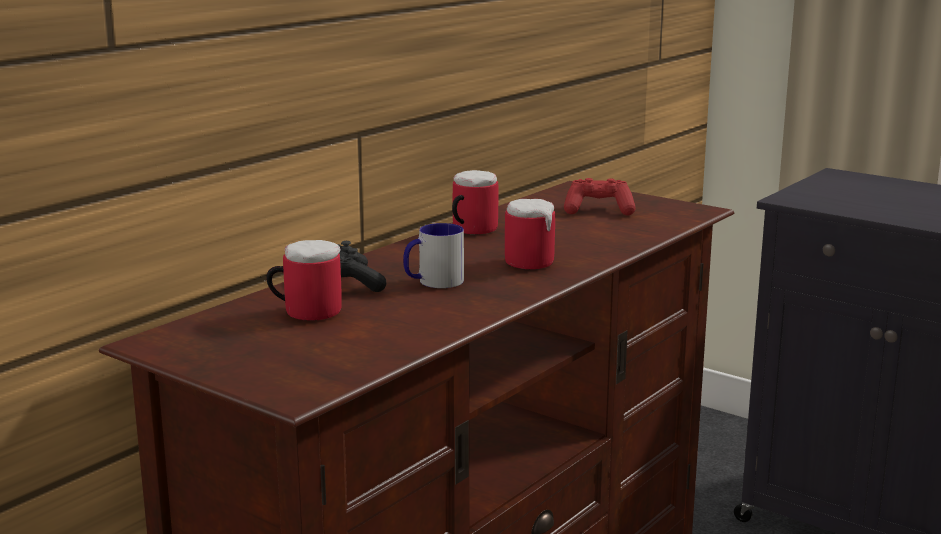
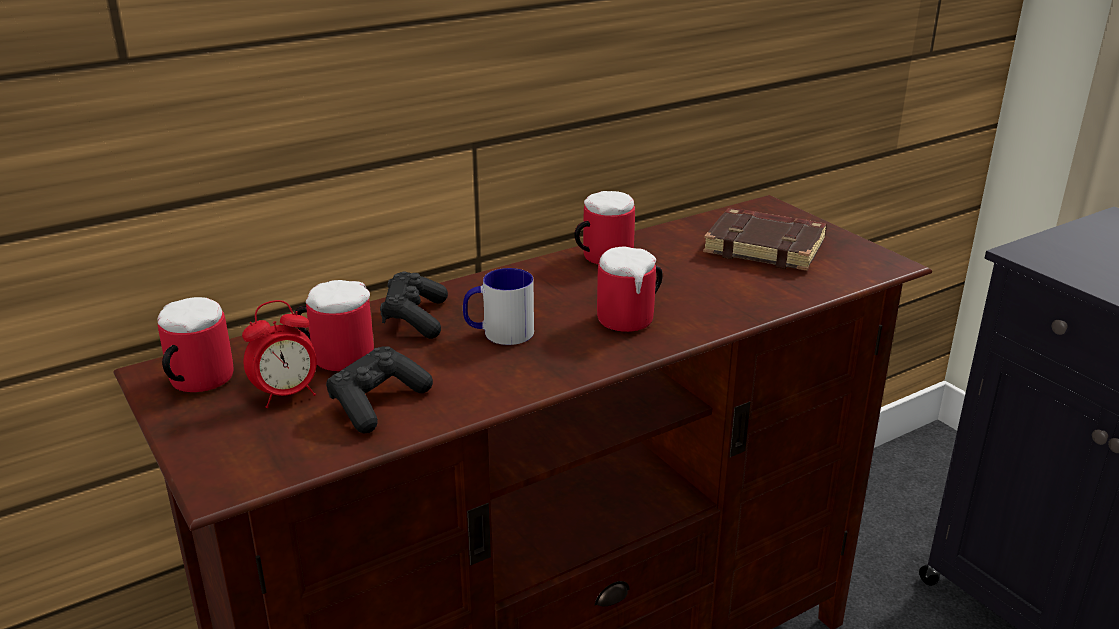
camera: 20 degrees right, 10 degrees up
red game controller [564,178,636,216] -> brown book [703,208,827,271]
none -> mug [158,297,234,392]
none -> alarm clock [242,300,317,408]
none -> black game controller [326,347,433,433]

